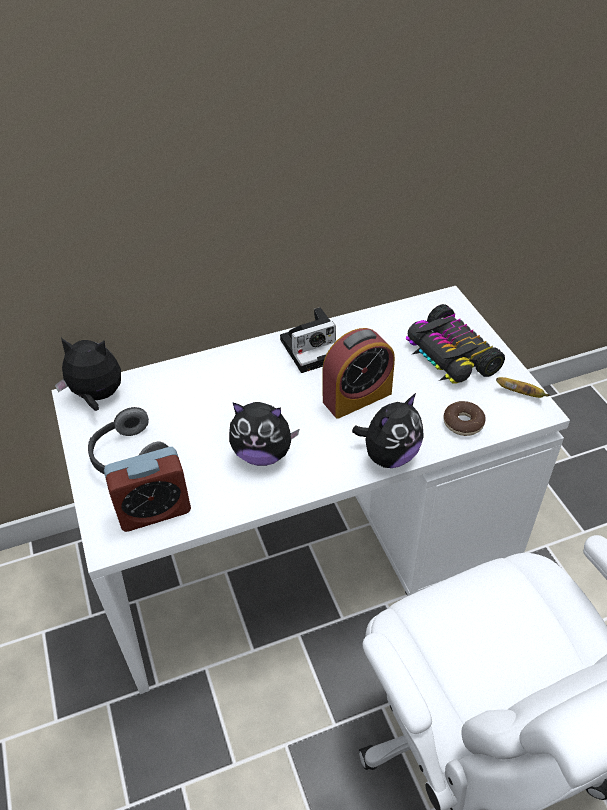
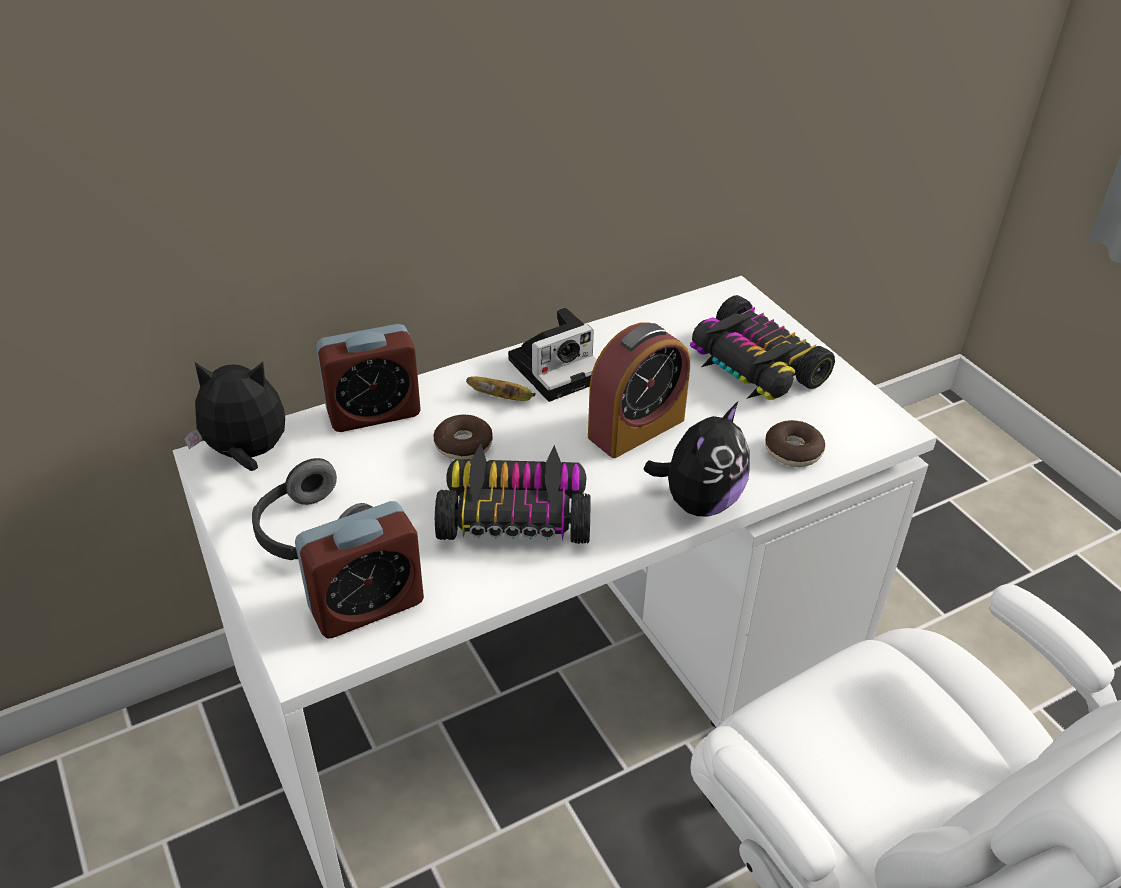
camera: 10 degrees left, 5 degrees down
plush toy [229,402,299,466] -> toy car [435,444,591,544]
banana [496,377,550,398] -> banana moved to [466,376,536,401]
none -> alarm clock [316,324,421,432]
none -> donut [433,415,493,460]

